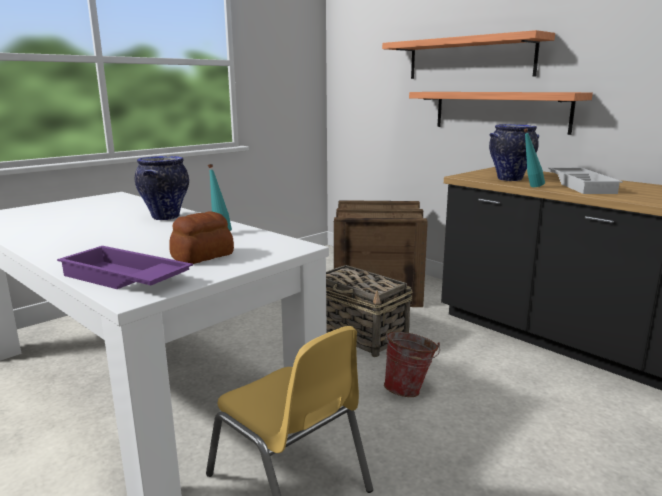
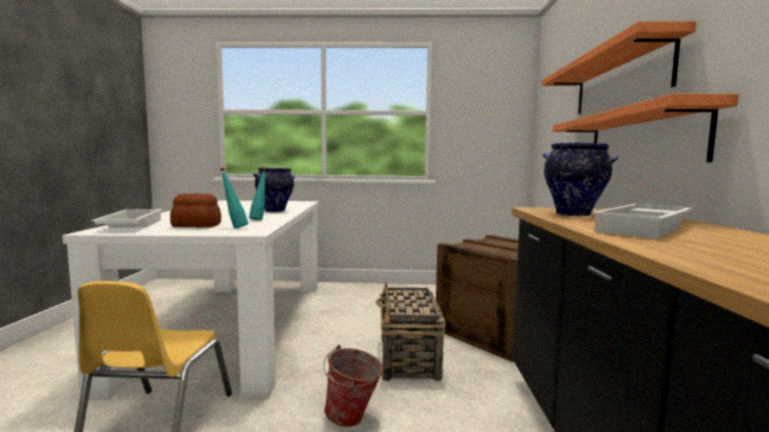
camera: 45 degrees right, 10 degrees down
purple tray [57,246,193,289] -> white tray [91,209,163,228]
turquoise bottle [524,128,545,187] -> turquoise bottle moved to [220,168,249,228]

